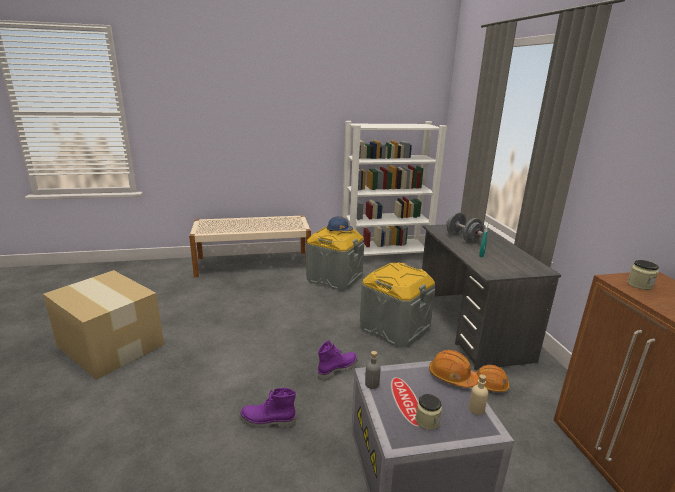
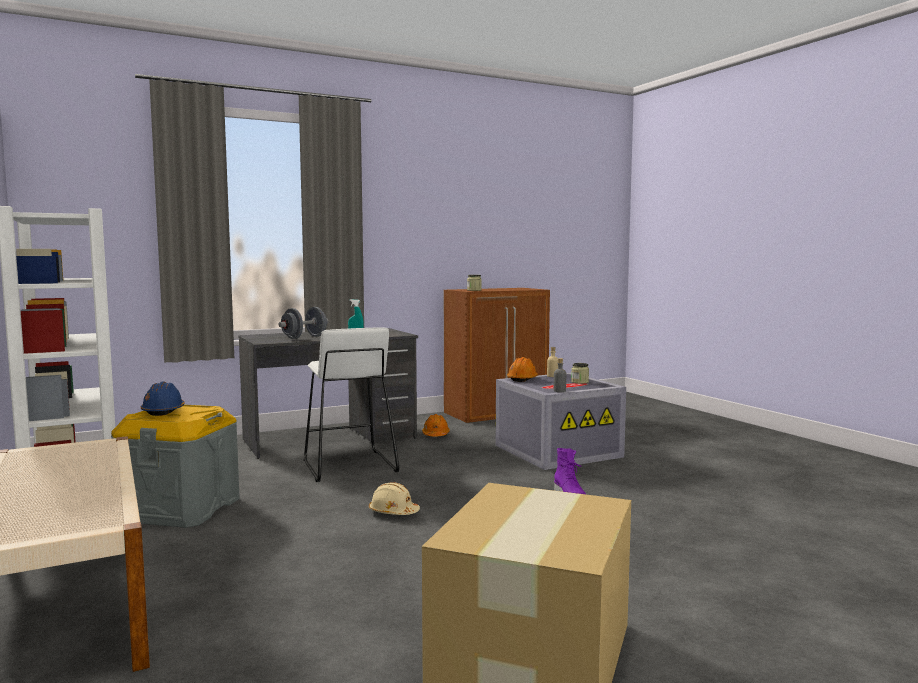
camera: 105 degrees left, 15 degrees down
purple boot [318,340,357,381] -> none
grey storage box [360,263,435,347] -> white stool [304,328,399,482]
none -> beige hard hat [369,482,420,515]

